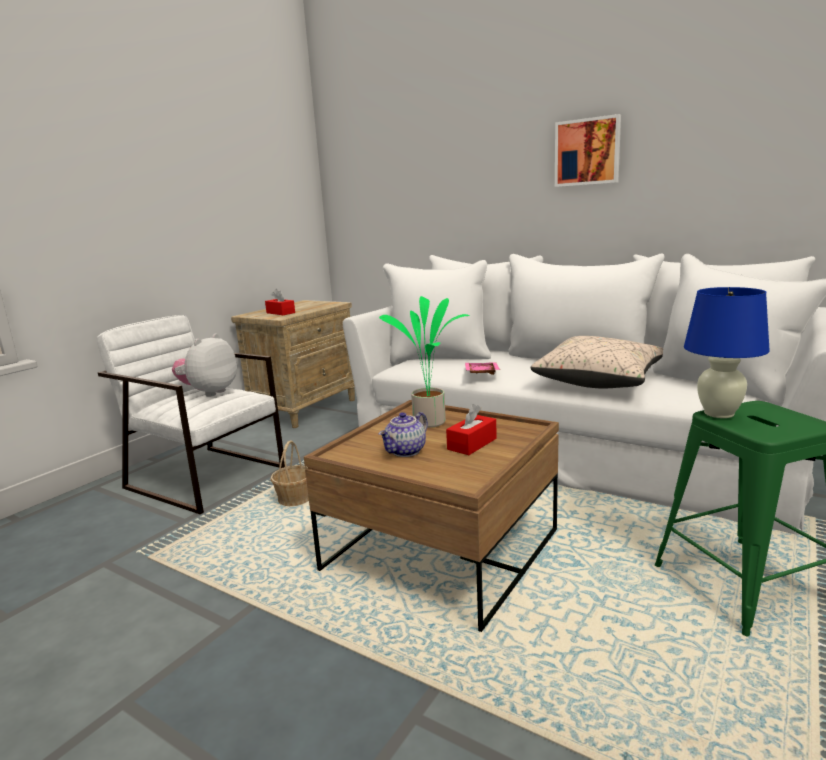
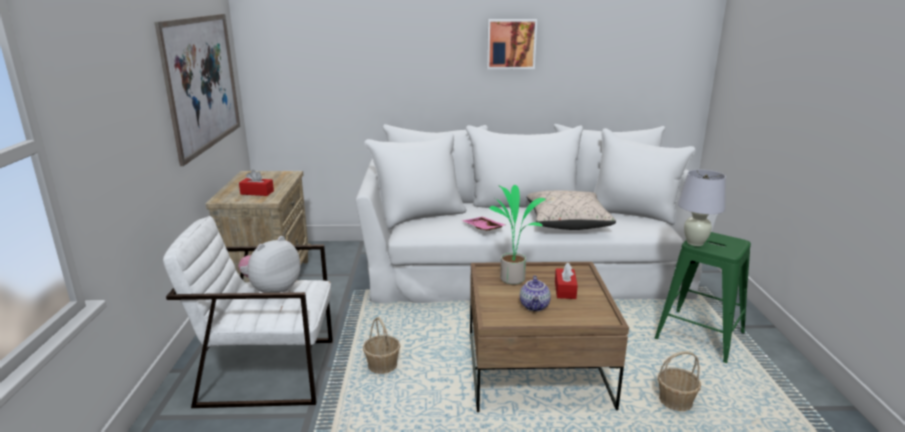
camera: 35 degrees left, 5 degrees up
plush toy [172,333,237,397] -> plush toy turned 45 degrees clockwise [238,236,301,293]
blue table lamp [684,287,770,418] -> white table lamp [678,170,726,246]
none -> picture [154,14,240,166]
none -> basket [658,351,701,411]

